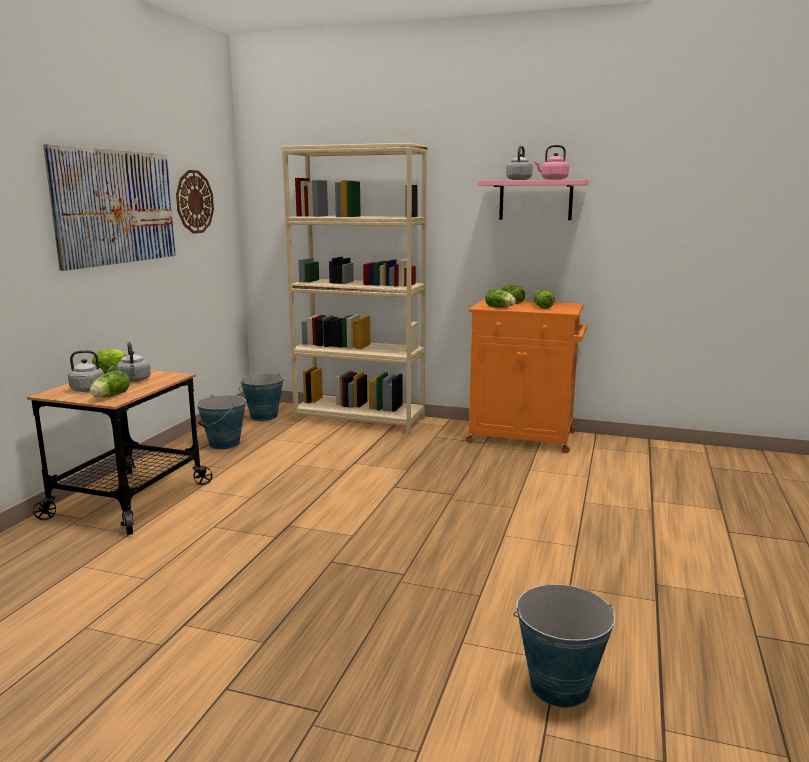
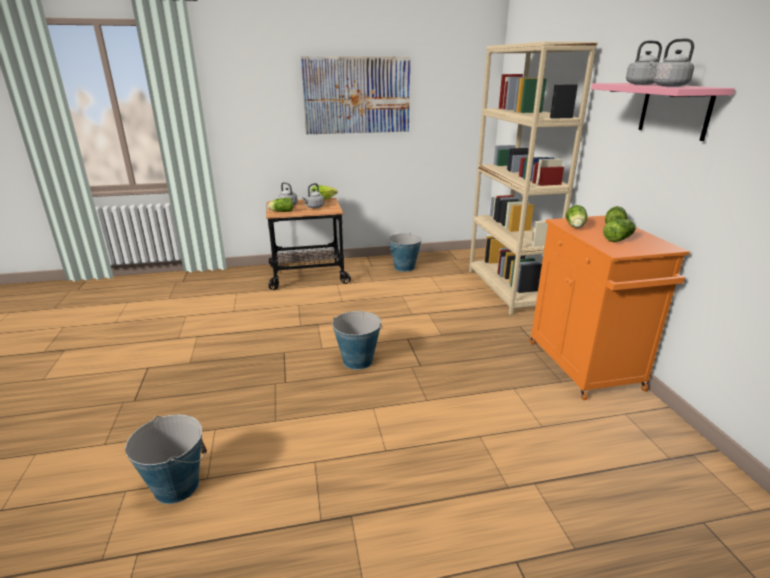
camera: 60 degrees right, 10 degrees up
wall clock [176,170,214,234] -> none
bucket [239,373,284,421] -> bucket moved to [332,311,383,370]
pink kettle [534,145,569,180] -> grey kettle [650,38,694,87]

